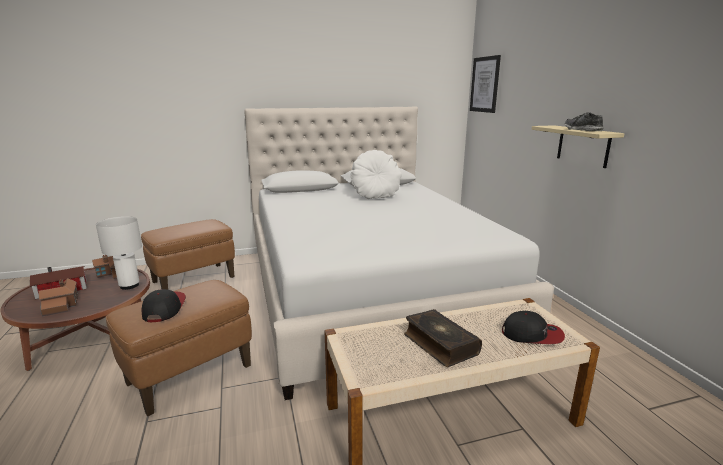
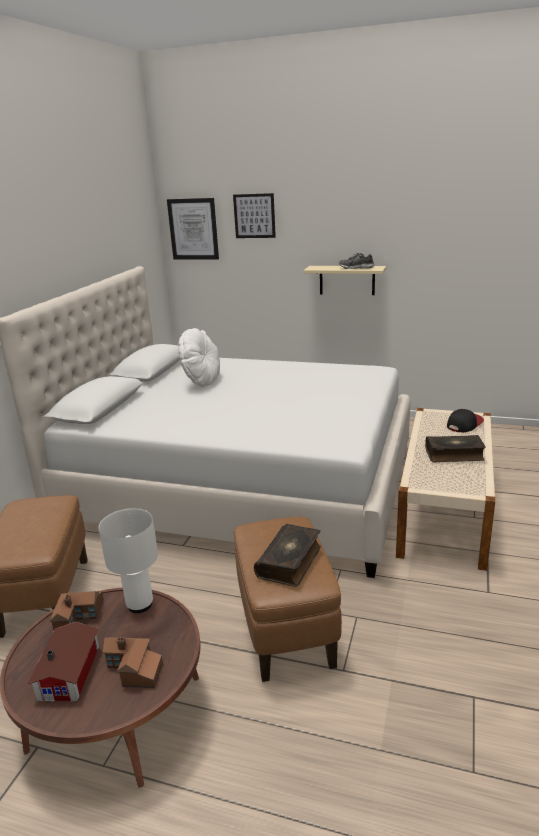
camera: 55 degrees left, 5 degrees up
cap [142,289,186,322] -> book [254,524,321,587]
none -> picture [233,193,276,238]

